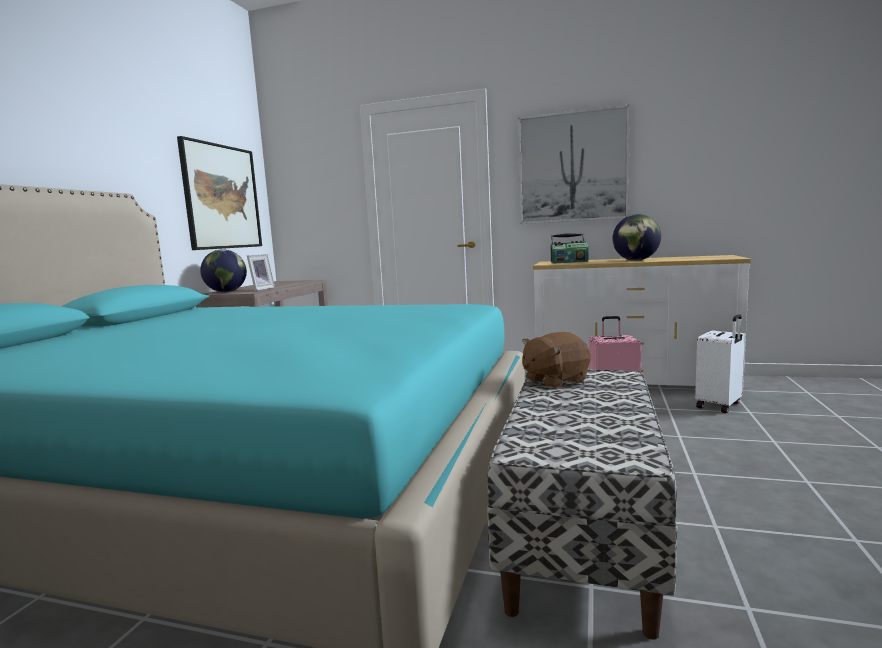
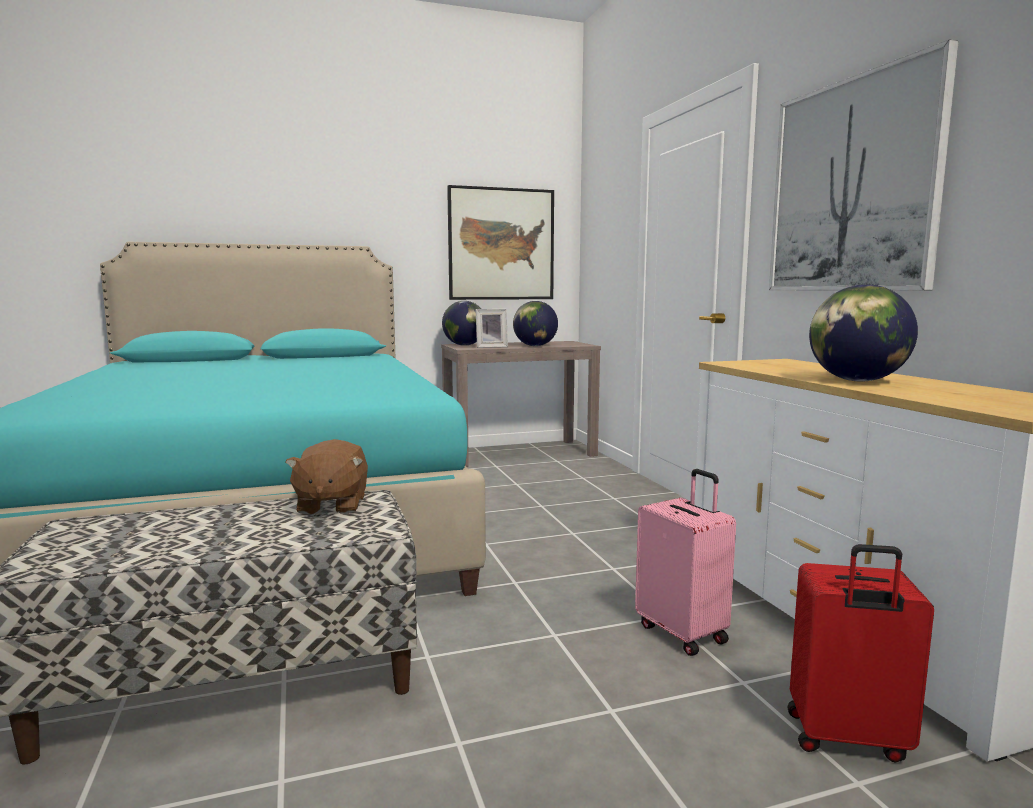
camera: 55 degrees right, 0 degrees up
brown plush toy [522,332,591,389] -> brown plush toy turned 120 degrees counterclockwise [285,439,368,514]
radio [551,233,588,264] -> none
white suitcase [695,314,746,413] -> red suitcase [787,544,934,763]
none -> globe [513,301,558,346]

